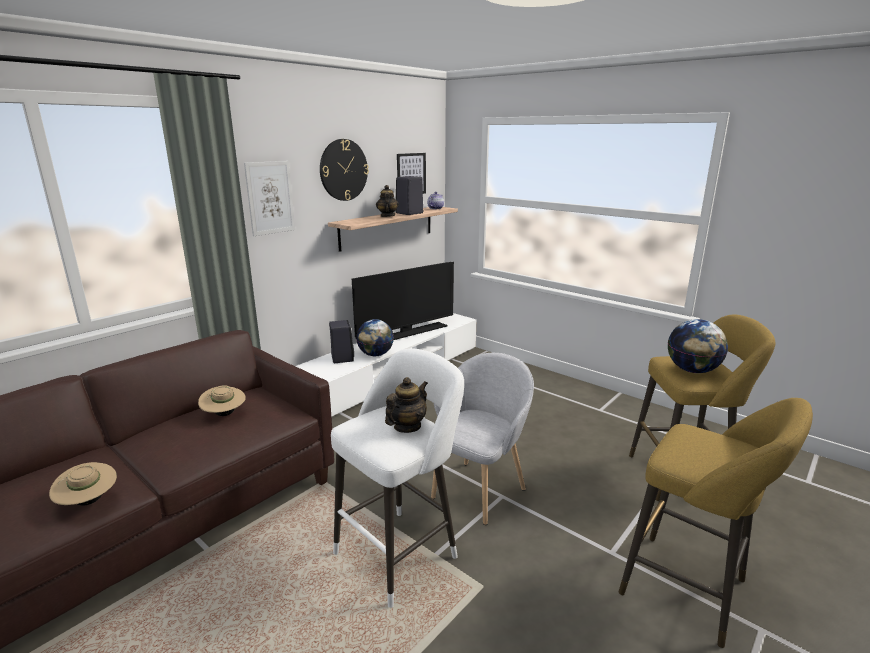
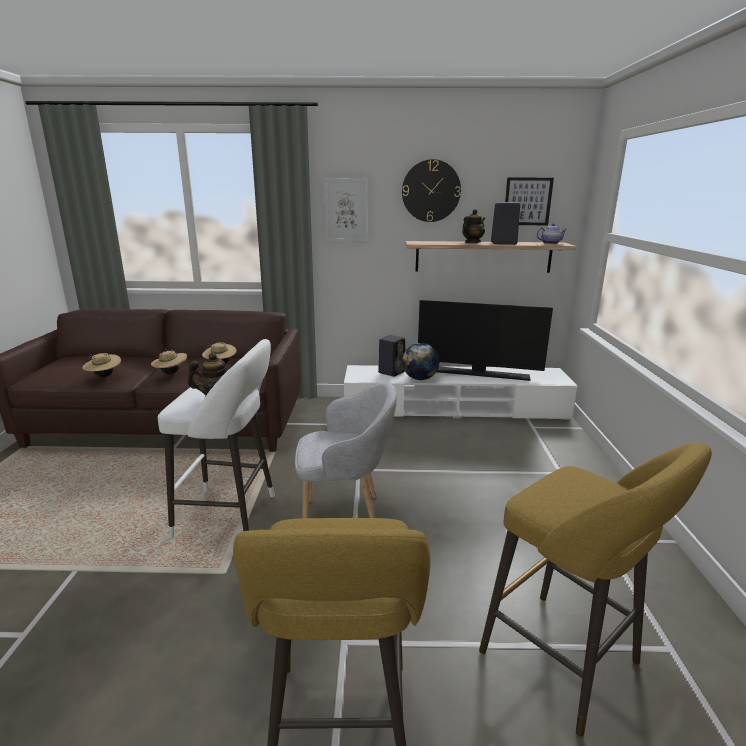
camera: 50 degrees right, 0 degrees up
globe [668,319,728,373] -> none
none -> beige hat [151,349,187,374]

